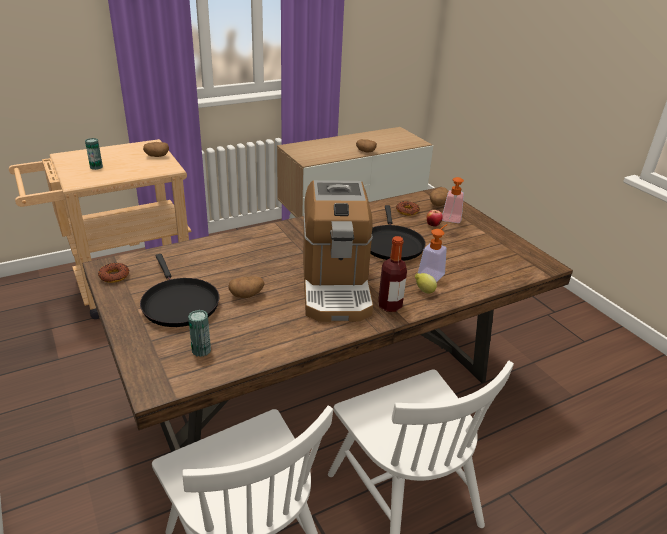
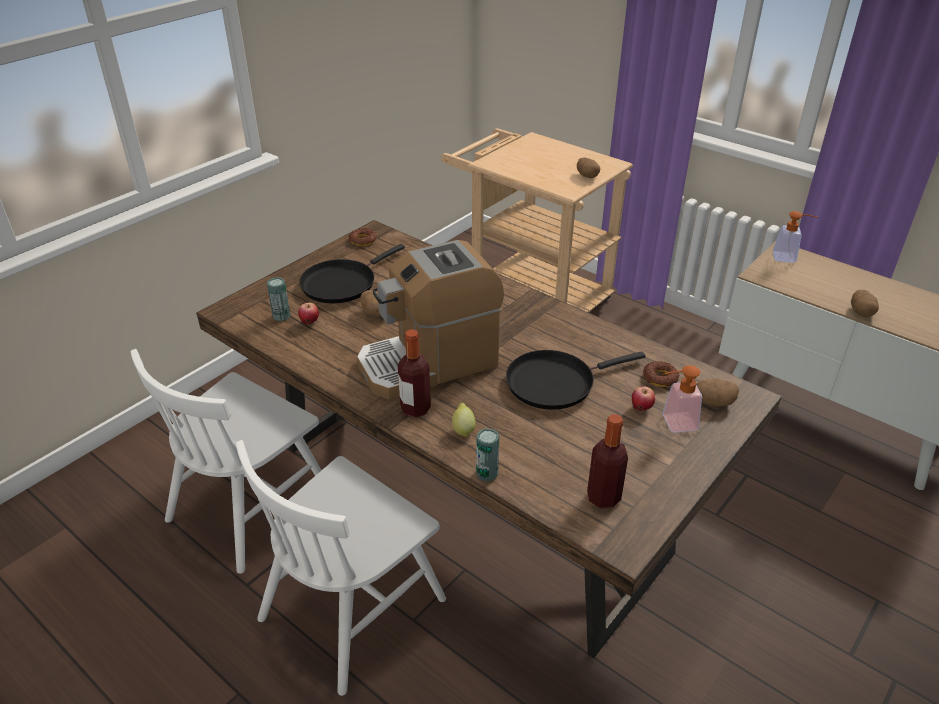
camera: 70 degrees right, 5 degrees up
can [85,138,103,170] -> can moved to [476,428,499,482]
soap dispenser [418,224,447,282] -> soap dispenser moved to [773,211,818,263]
none -> apple [298,303,319,325]
none -> bottle [587,414,628,508]

